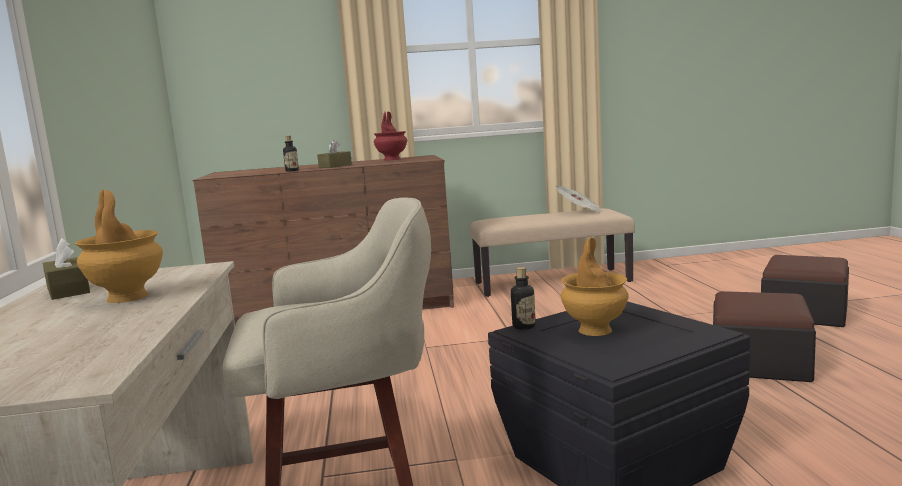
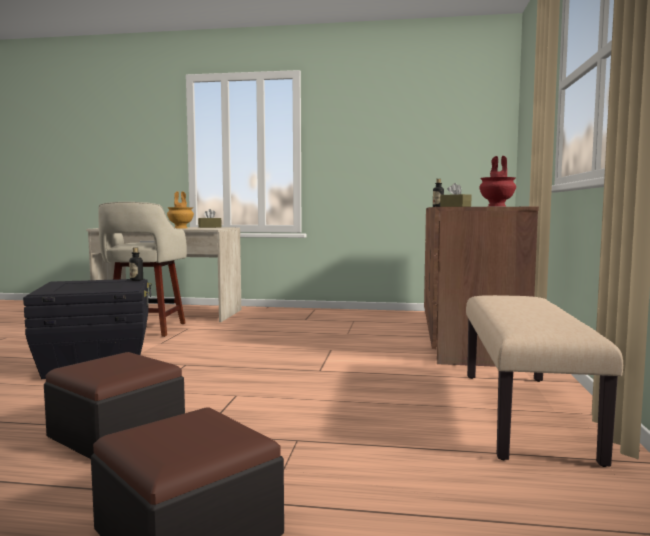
camera: 105 degrees right, 5 degrees down
newspaper [555,185,602,213] -> none
brown vase [561,237,629,336] -> none

